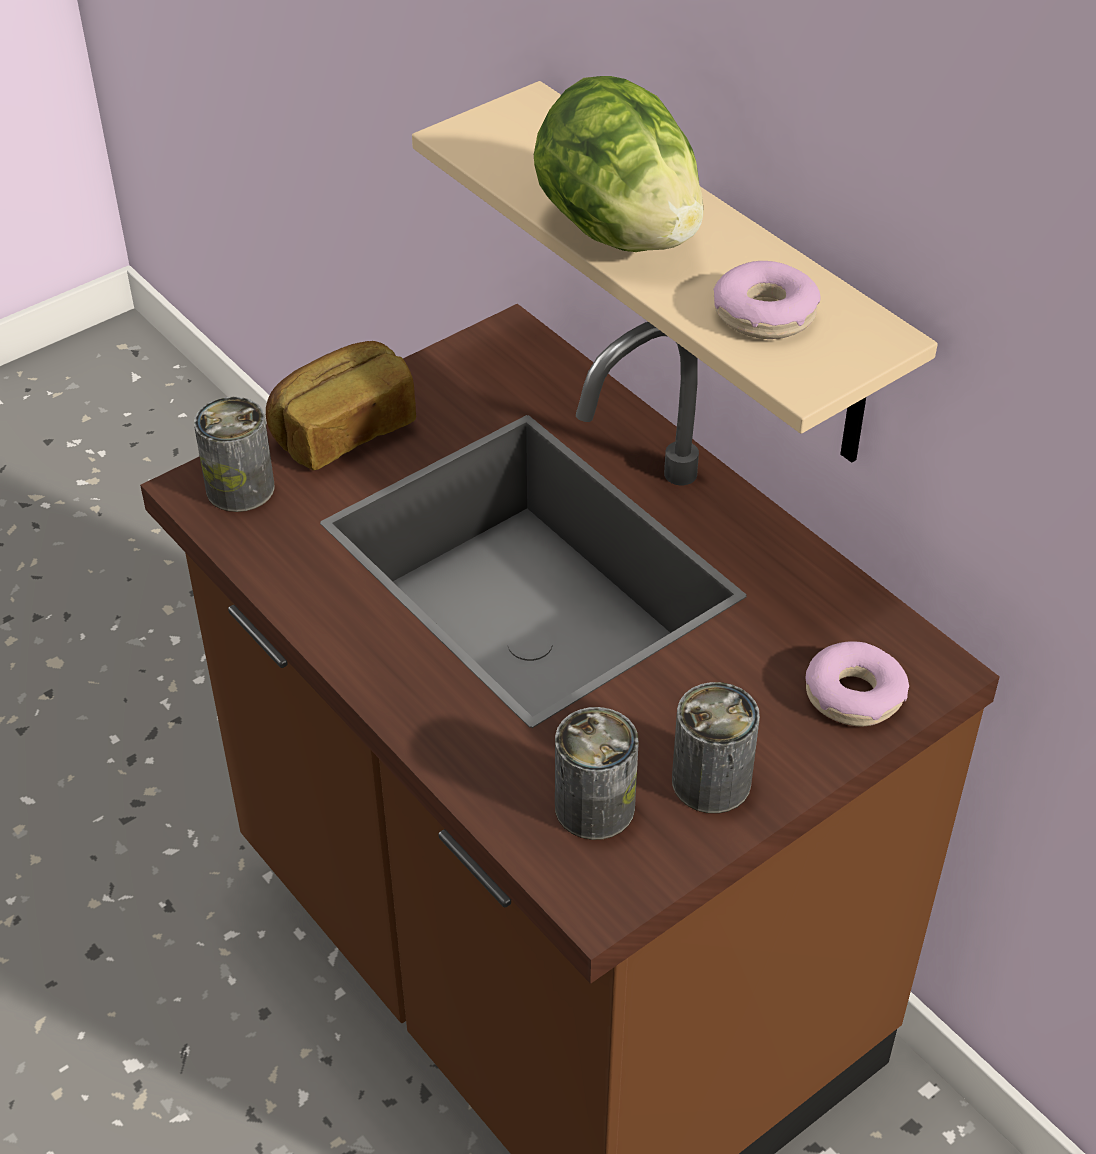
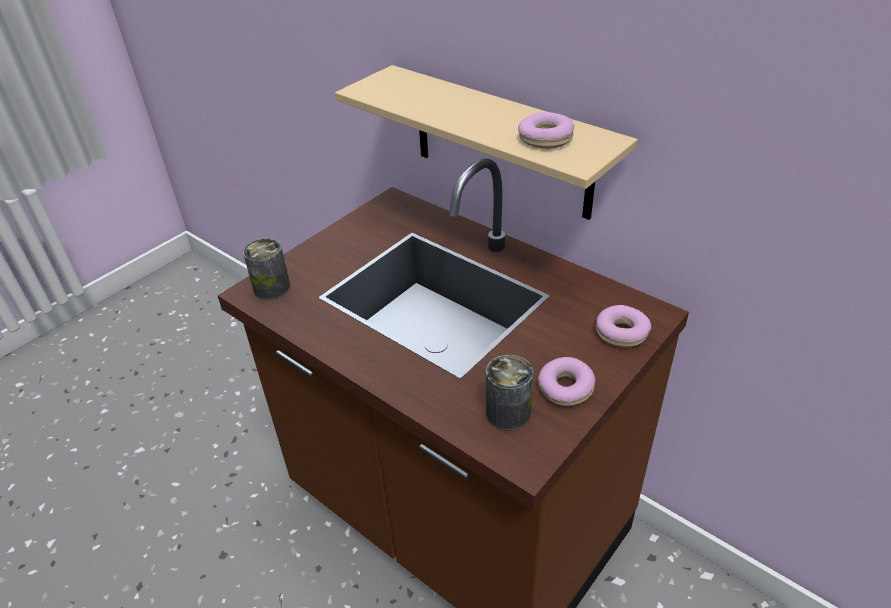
camera: 10 degrees left, 5 degrees down
bread [266,341,416,470] -> none
lettuce [534,76,704,252] -> none
can [672,682,760,813] -> donut [538,357,595,406]

